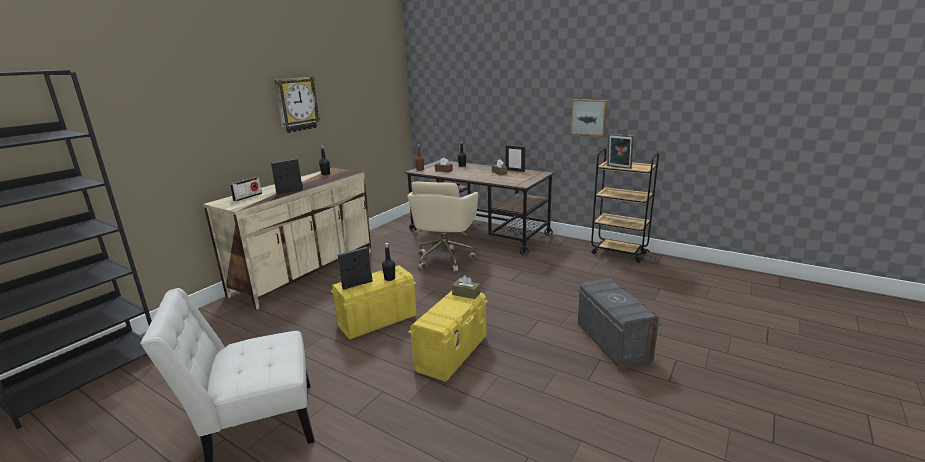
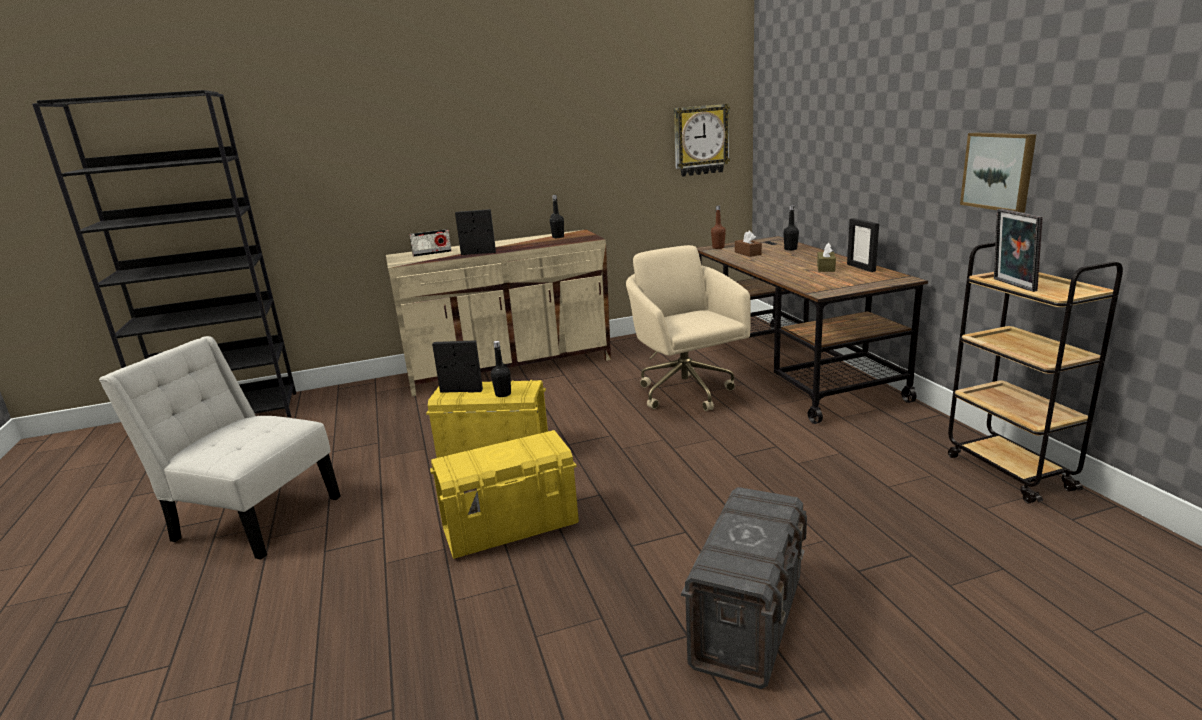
camera: 40 degrees right, 0 degrees up
wall clock [274,77,321,133] -> wall clock moved to [674,104,730,176]
beige office chair [407,182,478,272] -> beige office chair turned 105 degrees clockwise [626,245,751,411]
brown tissue box [452,275,480,299] -> none

